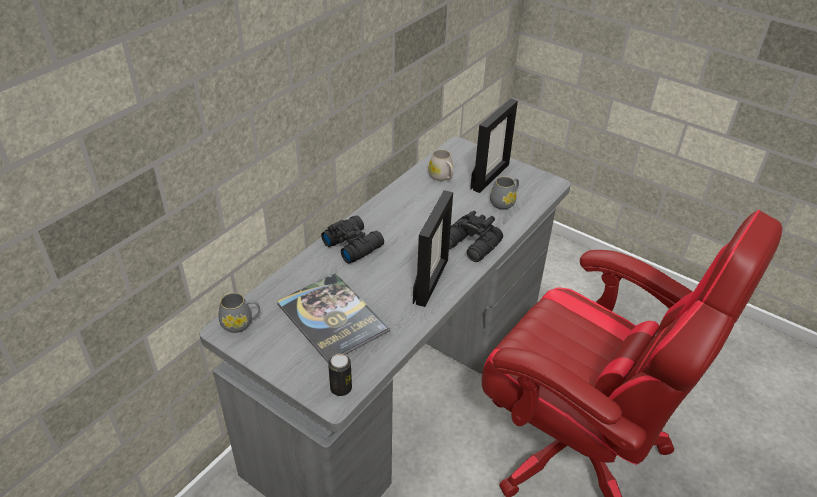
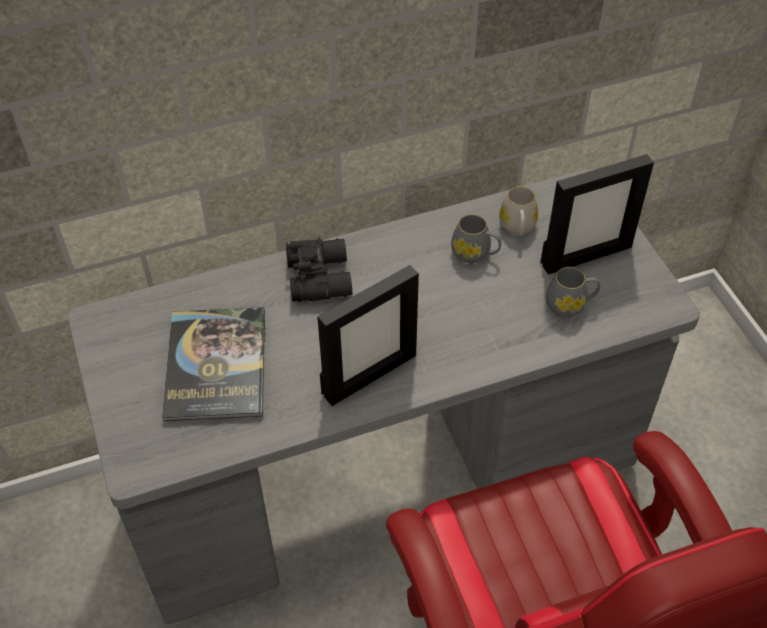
camera: 35 degrees right, 10 degrees up
grey mug [218,293,260,333] -> grey mug moved to [451,214,501,263]
can [328,354,352,396] -> none
black binoculars [449,211,503,262] -> none

